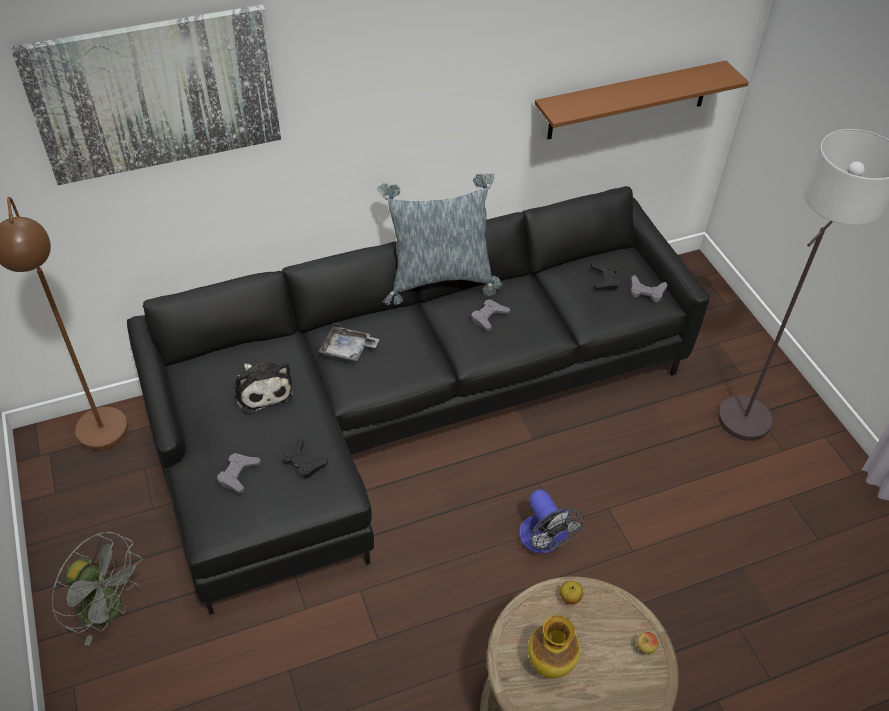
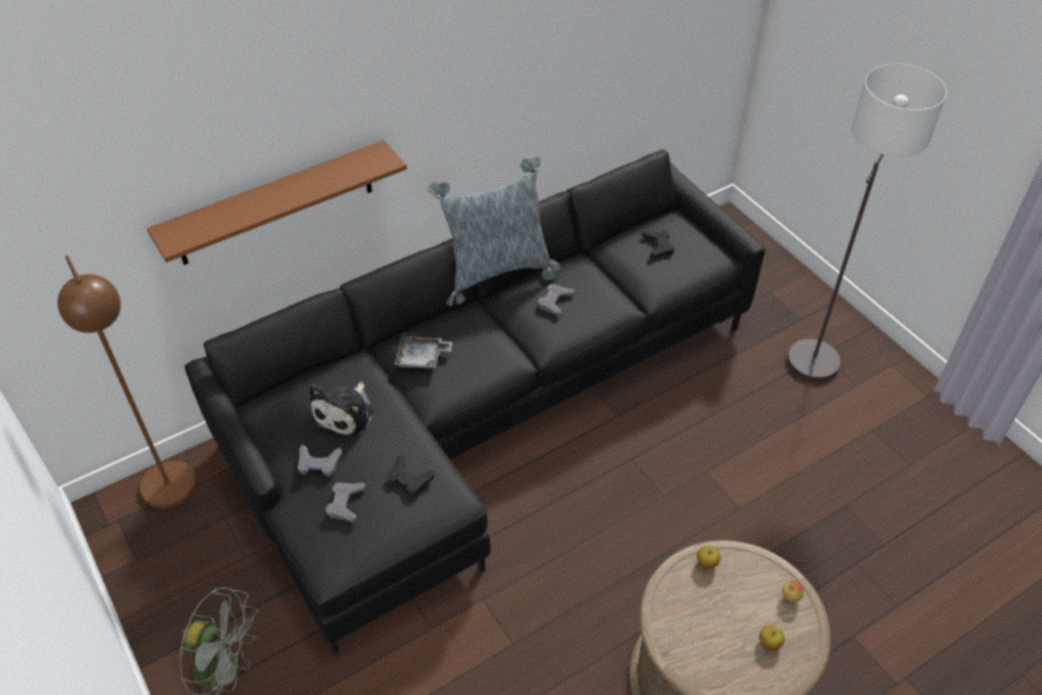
camera: 10 degrees left, 0 degrees up
picture [11,5,281,185] -> none
plush toy [233,362,294,415] -> plush toy turned 60 degrees clockwise [310,382,374,439]
fan [519,490,584,553] -> none
vase [528,615,580,679] -> none
brown shelf [535,60,749,139] -> brown shelf moved to [147,140,407,265]
grey game controller [631,275,667,303] -> grey game controller moved to [297,445,342,477]
none -> apple [759,625,784,650]

